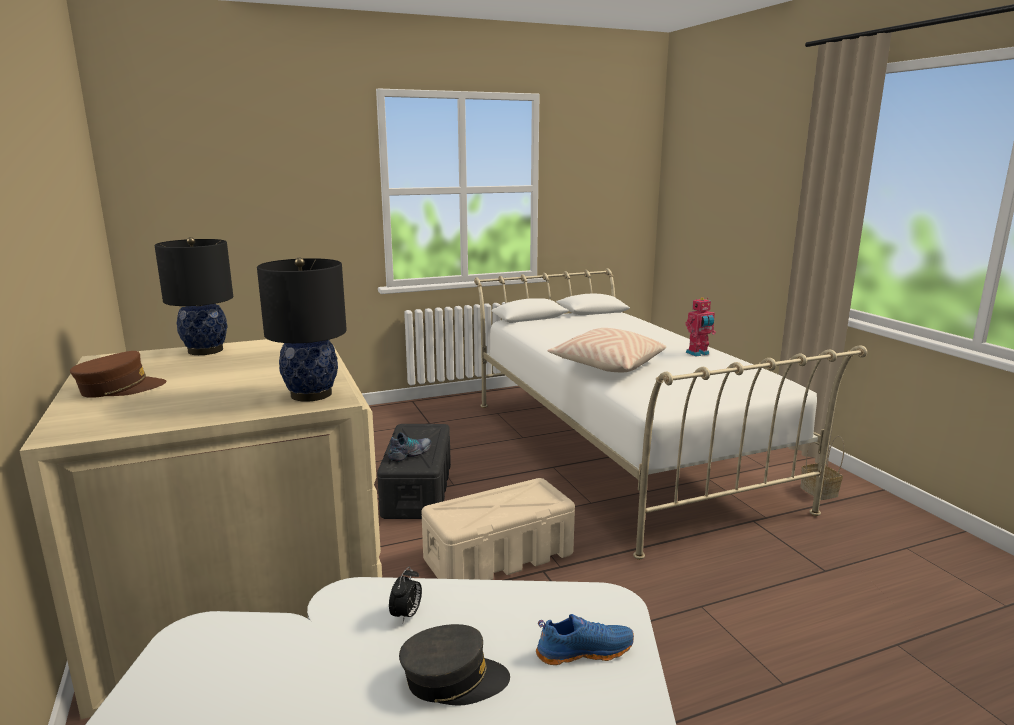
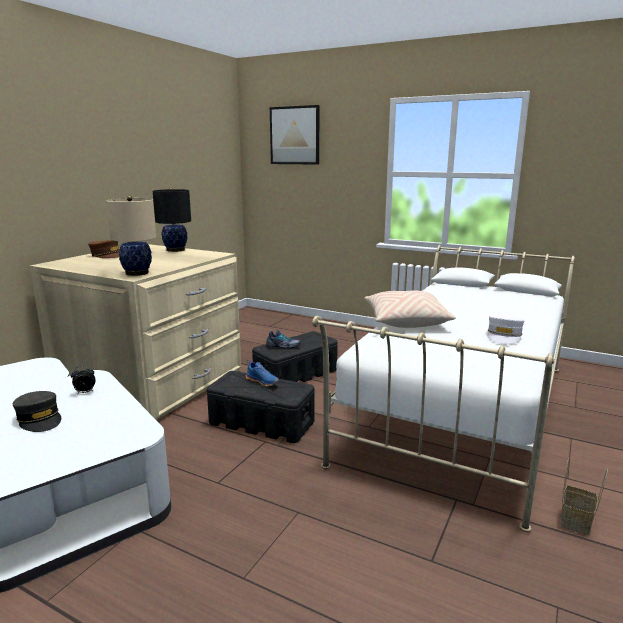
camera: 50 degrees right, 0 degrees up
black table lamp [257,257,347,402] -> beige table lamp [106,196,156,276]
beige storage box [421,478,575,580] -> black storage box [207,371,314,443]
blue shoe [536,614,634,665] -> blue shoe moved to [246,360,279,387]
toy robot [686,297,716,357] -> white cap [487,313,525,344]
none -> picture [270,105,319,165]

